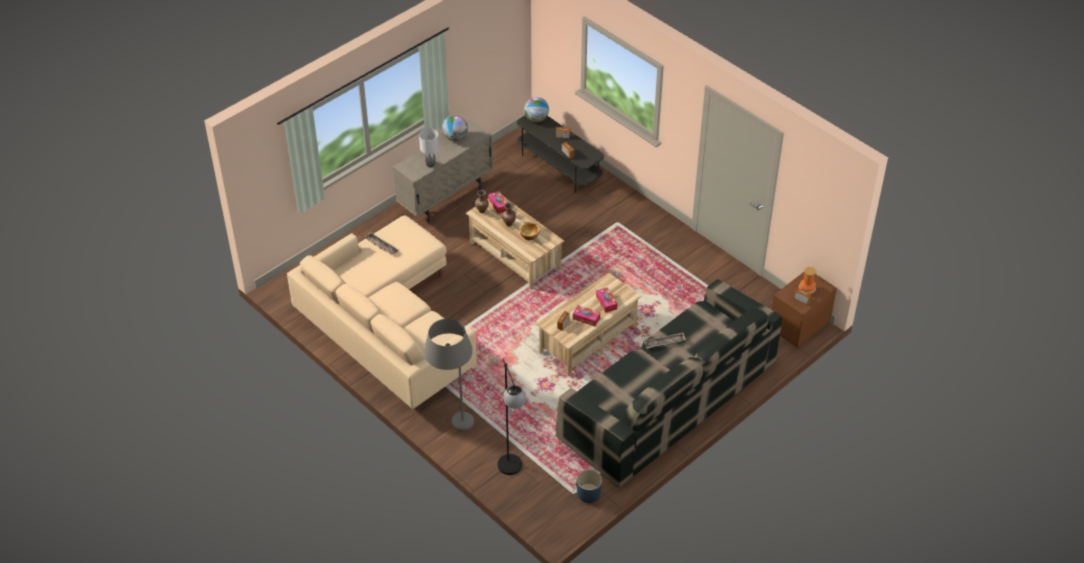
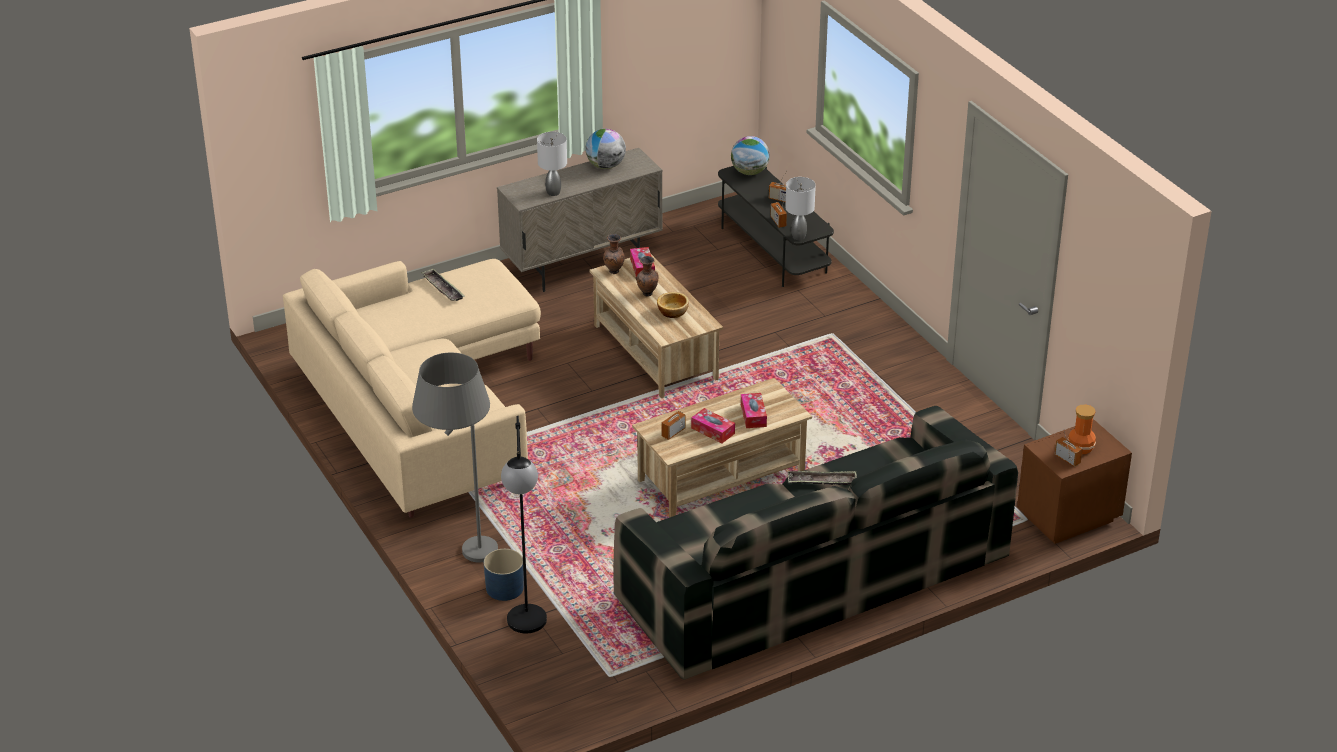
camera: 15 degrees right, 10 degrees down
blue planter [577,470,602,503] -> blue planter moved to [484,549,524,601]
none -> grey table lamp [785,177,816,240]

